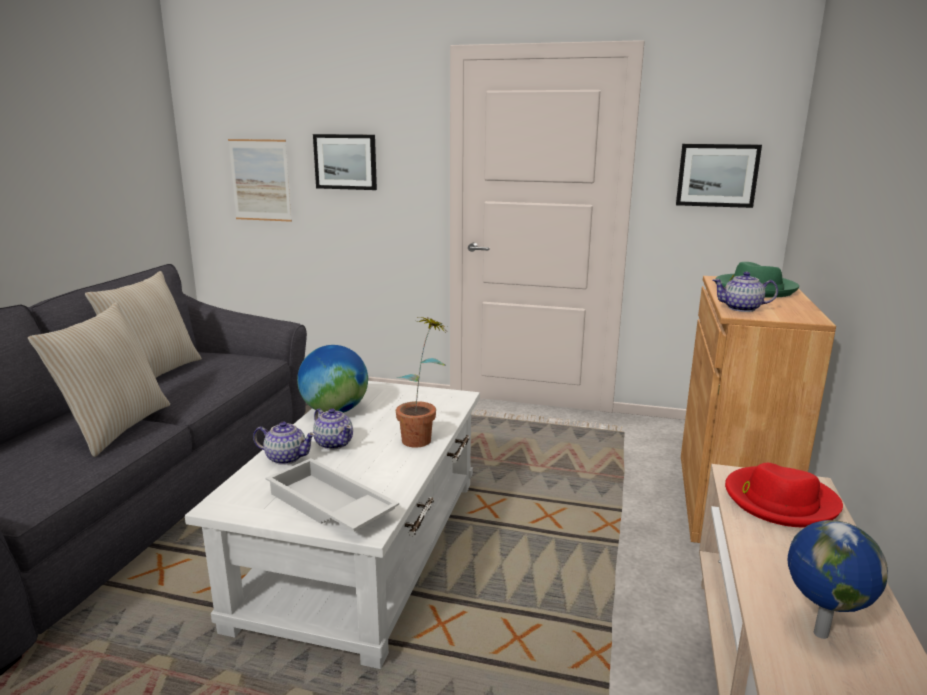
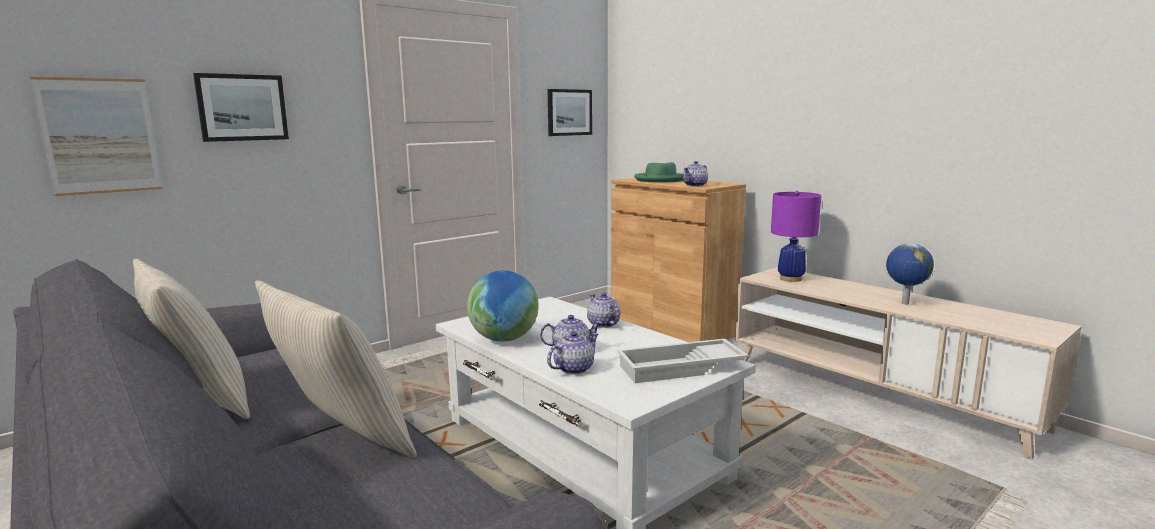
camera: 55 degrees left, 5 degrees down
potted plant [396,317,446,448] -> teapot [587,293,621,328]
red hat [725,463,843,527] -> purple table lamp [771,191,821,282]

